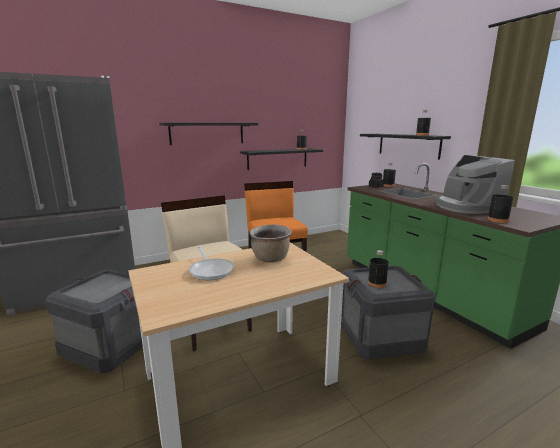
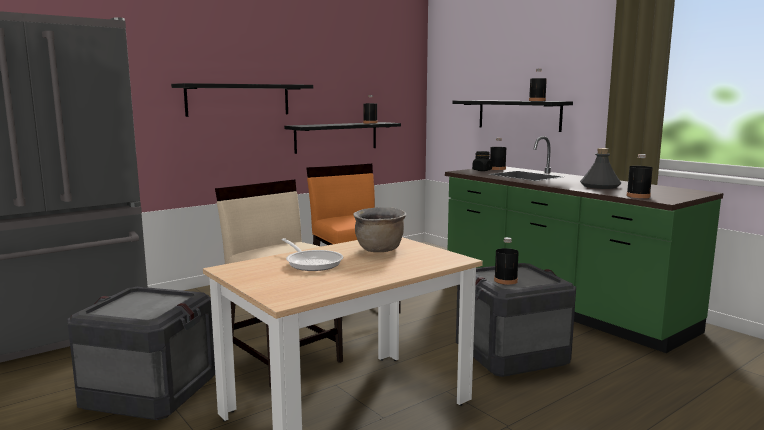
camera: 10 degrees left, 5 degrees down
coffee machine [435,155,515,214] -> grey bottle [580,148,621,189]

